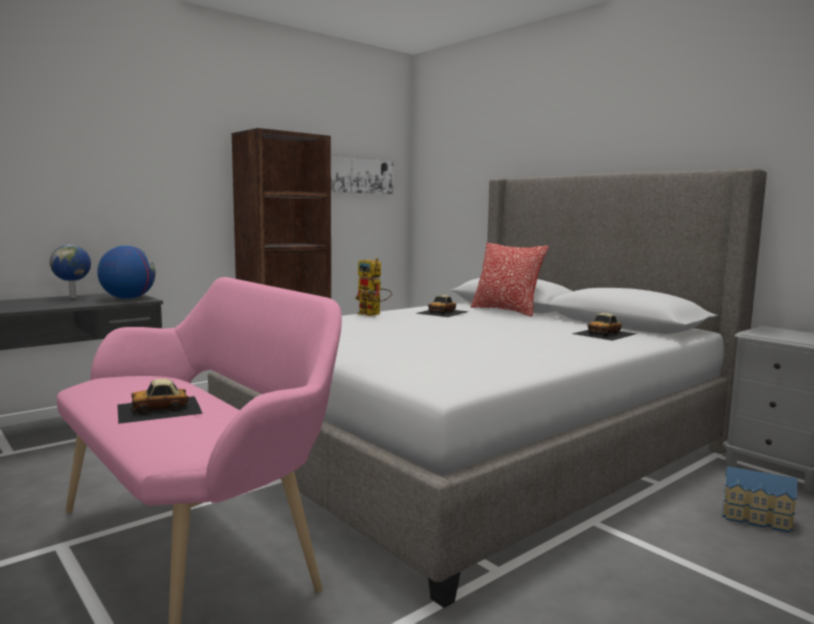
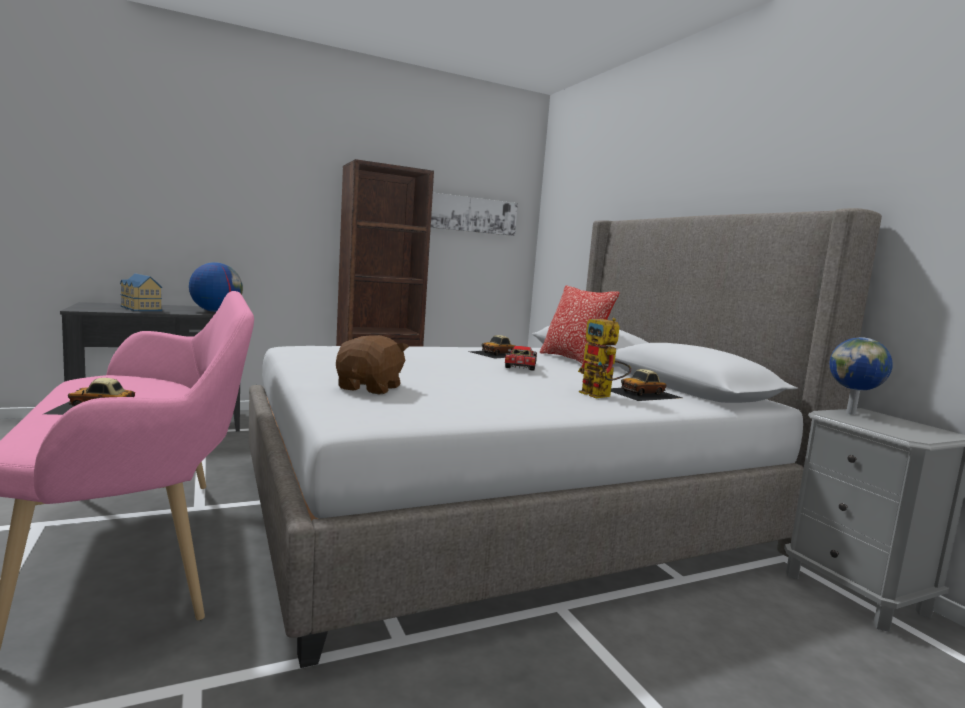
camera: 15 degrees right, 0 degrees up
globe [50,245,91,298] -> globe moved to [829,337,893,415]
toy robot [355,258,392,316] -> toy robot moved to [578,318,631,398]
toy house [722,466,797,533] -> toy house moved to [120,273,162,311]
none -> brown plush toy [336,335,409,394]
none -> toy car [505,346,537,371]

